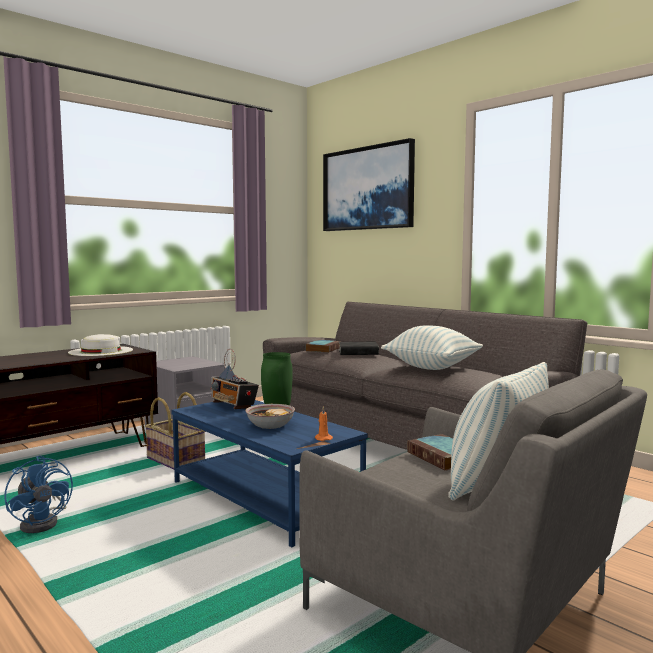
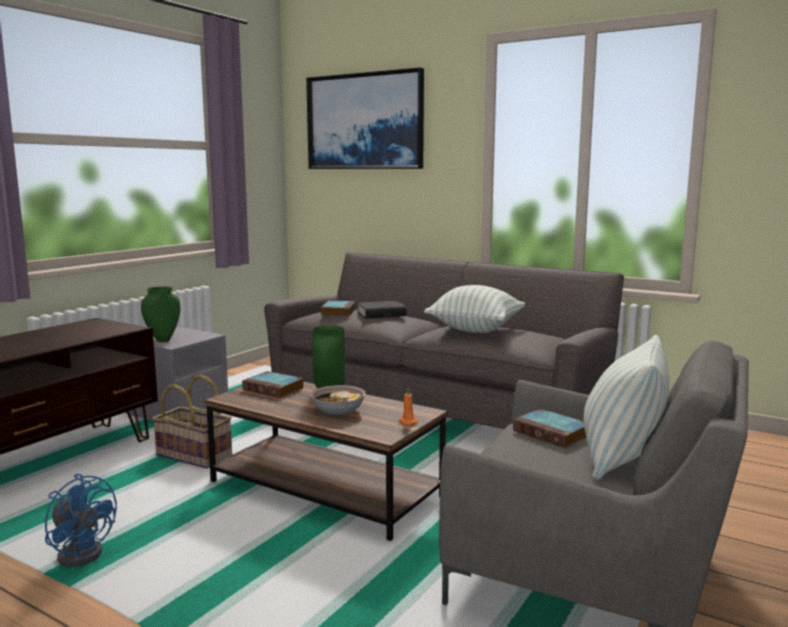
camera: 15 degrees left, 5 degrees up
white hat [68,334,133,356] -> none
blue coffee table [172,400,368,547] -> brown coffee table [205,381,447,541]
radio [210,349,259,409] -> book [242,371,304,398]
none -> green vase [141,286,181,342]

